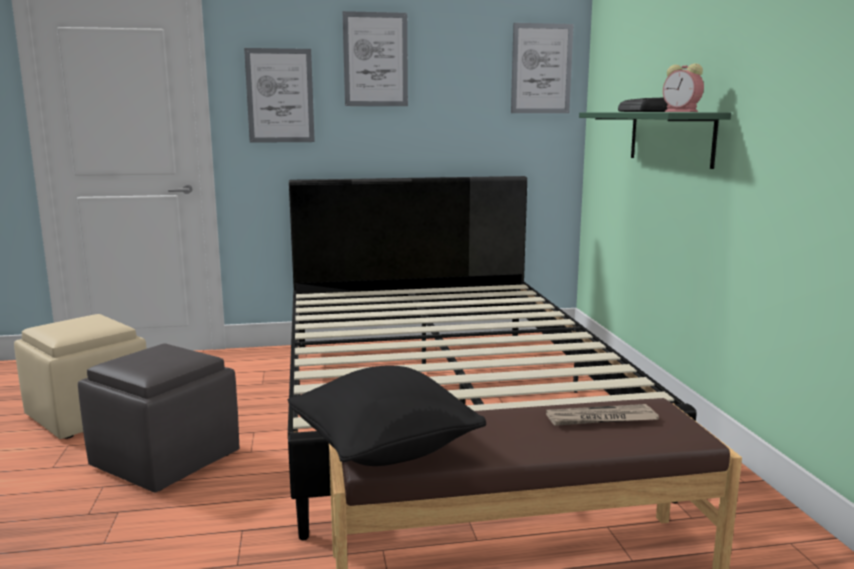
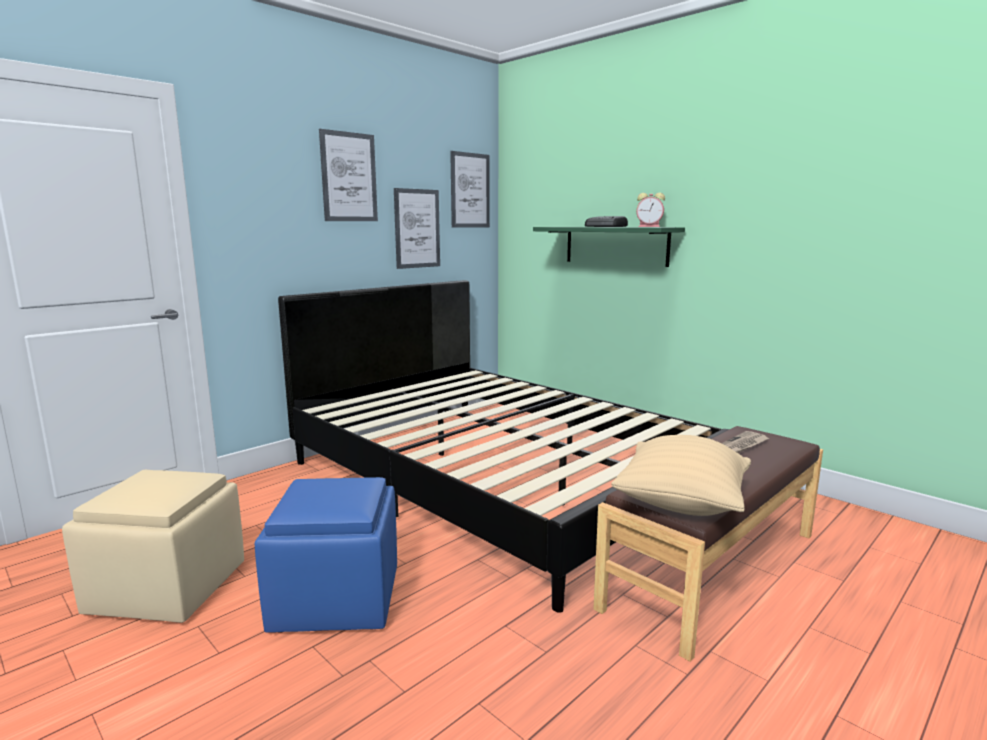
camera: 35 degrees left, 0 degrees up
grey ottoman [78,343,239,492] -> blue ottoman [255,477,397,633]
picture [244,48,315,143] -> picture moved to [394,188,440,269]
black pillow [288,366,486,466] -> beige pillow [611,435,751,516]

